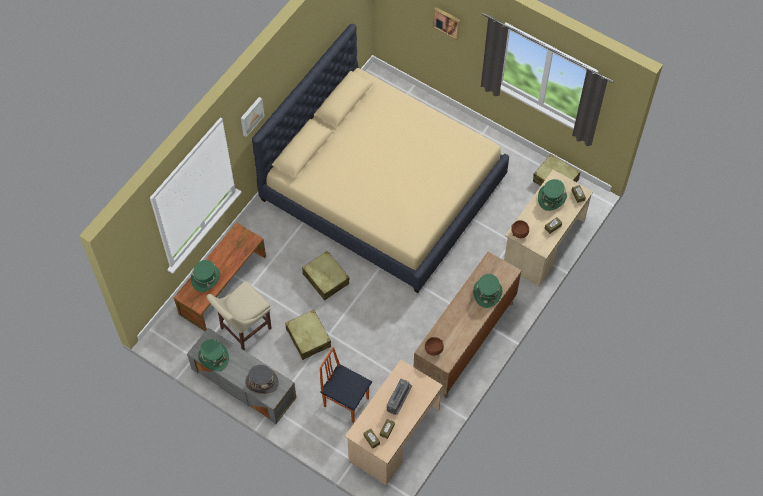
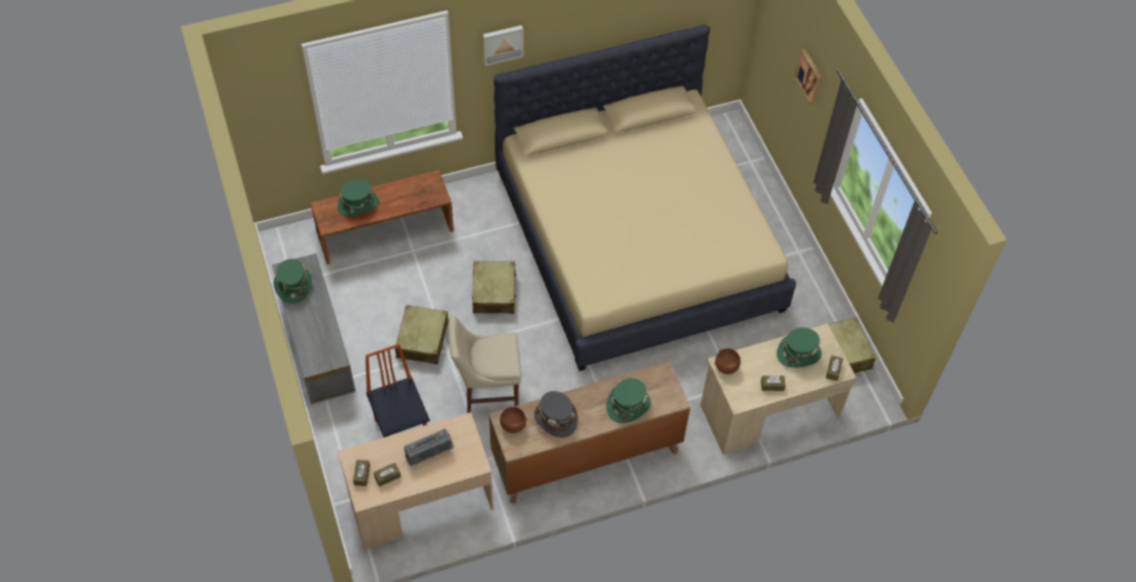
camera: 35 degrees right, 5 degrees down
beige chair [207,281,272,350] -> beige chair moved to [448,315,521,413]
grey hat [245,365,279,394] -> grey hat moved to [534,391,578,438]

